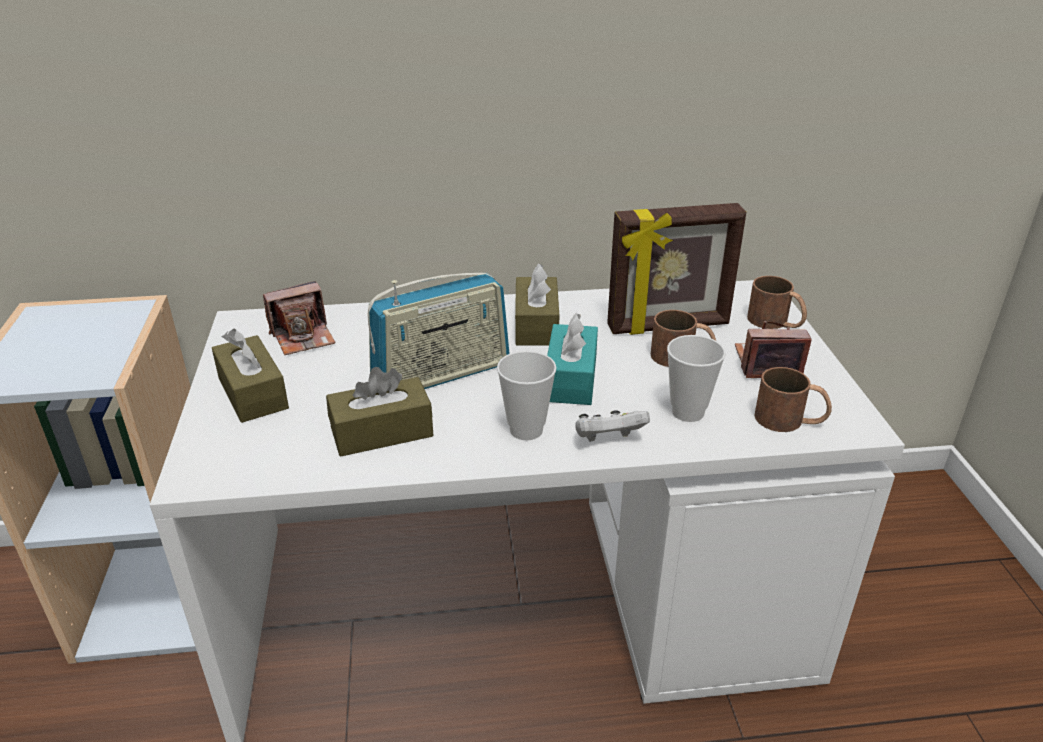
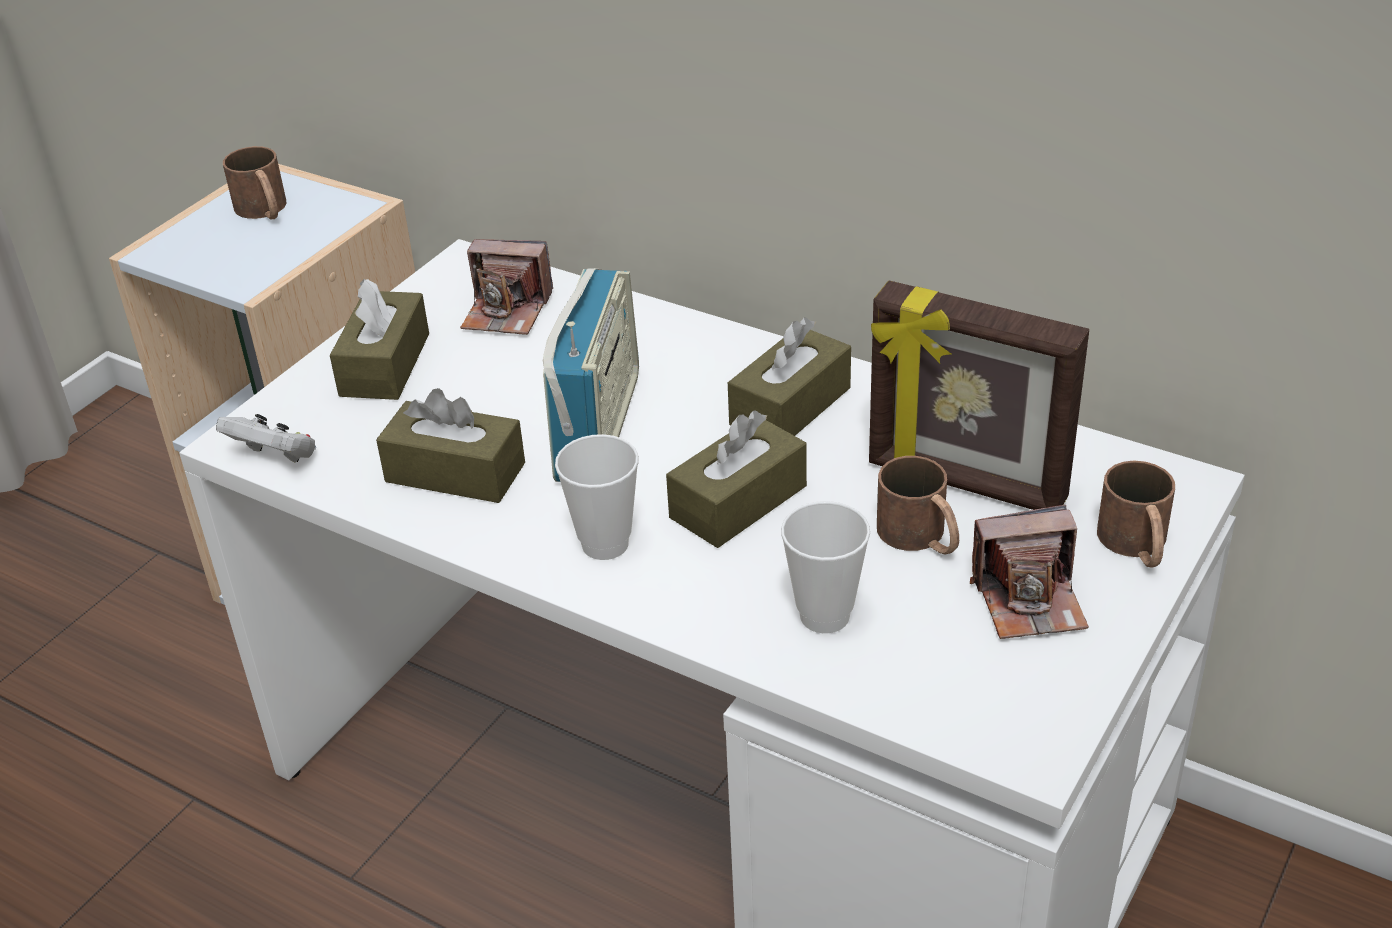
camera: 40 degrees right, 5 degrees up
radio [368,273,510,389] -> radio turned 90 degrees counterclockwise [543,268,639,482]
turquoise tissue box [547,313,598,405] -> brown tissue box [666,410,807,548]
white game controller [575,410,650,442] -> white game controller moved to [216,414,316,463]
camera [735,321,812,378] -> camera turned 135 degrees clockwise [970,505,1089,639]
brown mug [755,367,832,432] -> brown mug moved to [223,146,286,219]

